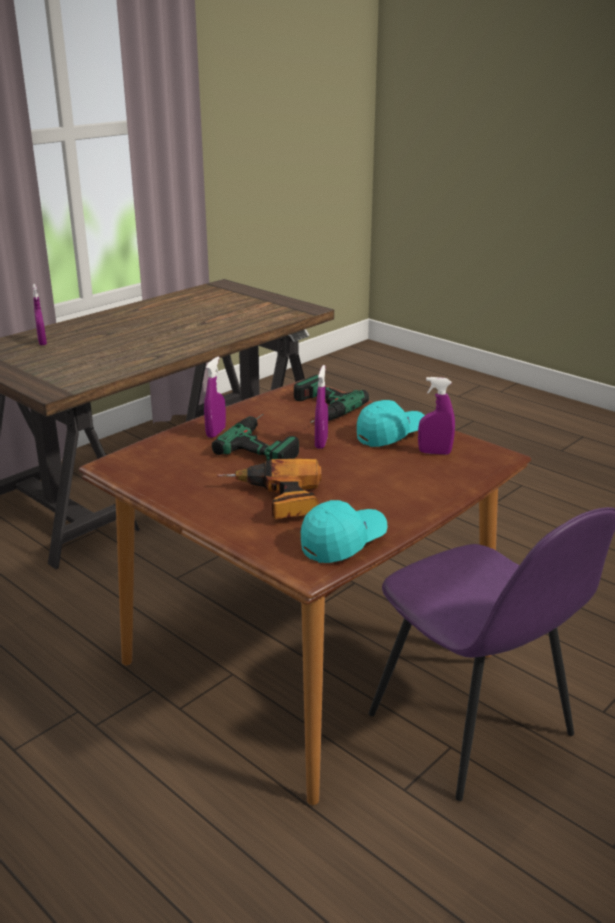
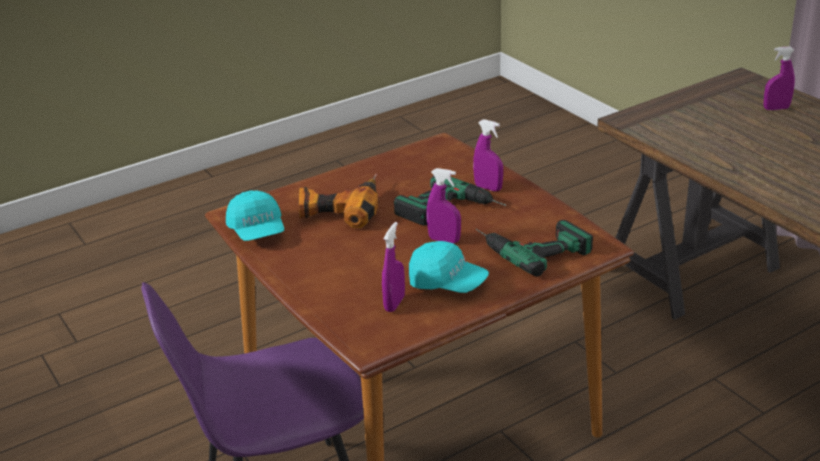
camera: 105 degrees right, 5 degrees up
turquoise cap [357,400,425,447] -> turquoise cap turned 45 degrees counterclockwise [409,241,489,293]

